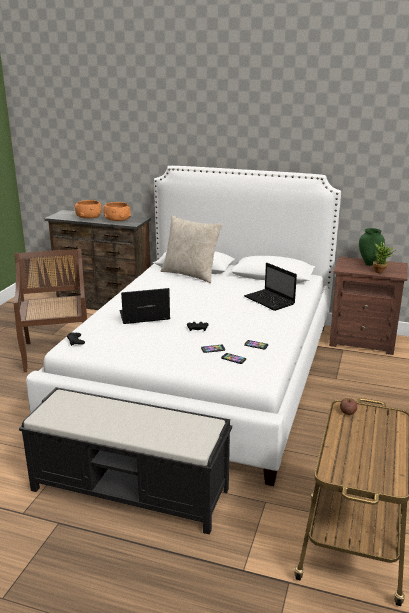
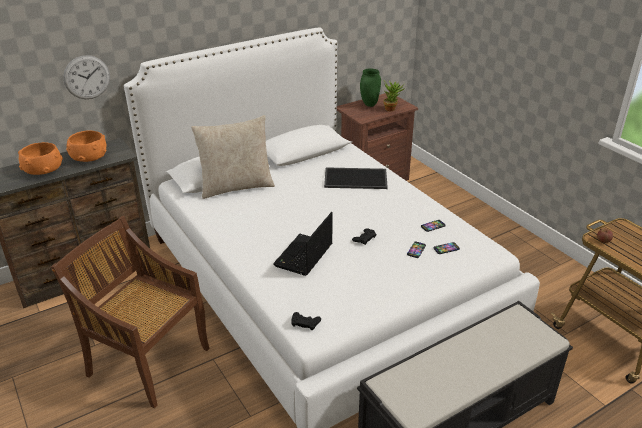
camera: 50 degrees left, 10 degrees up
laptop [244,263,297,311] -> tray [324,167,388,189]
none -> wall clock [63,55,110,99]

